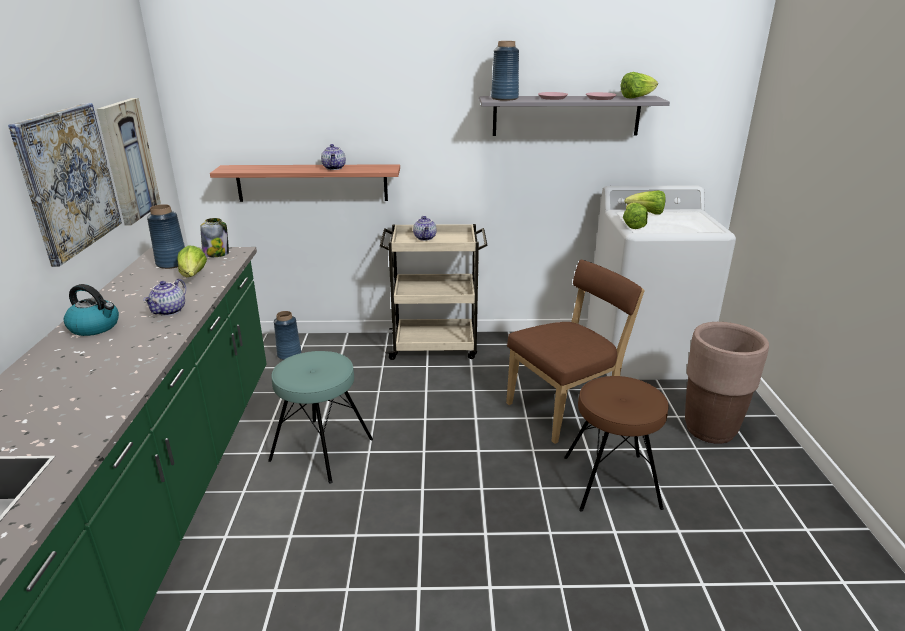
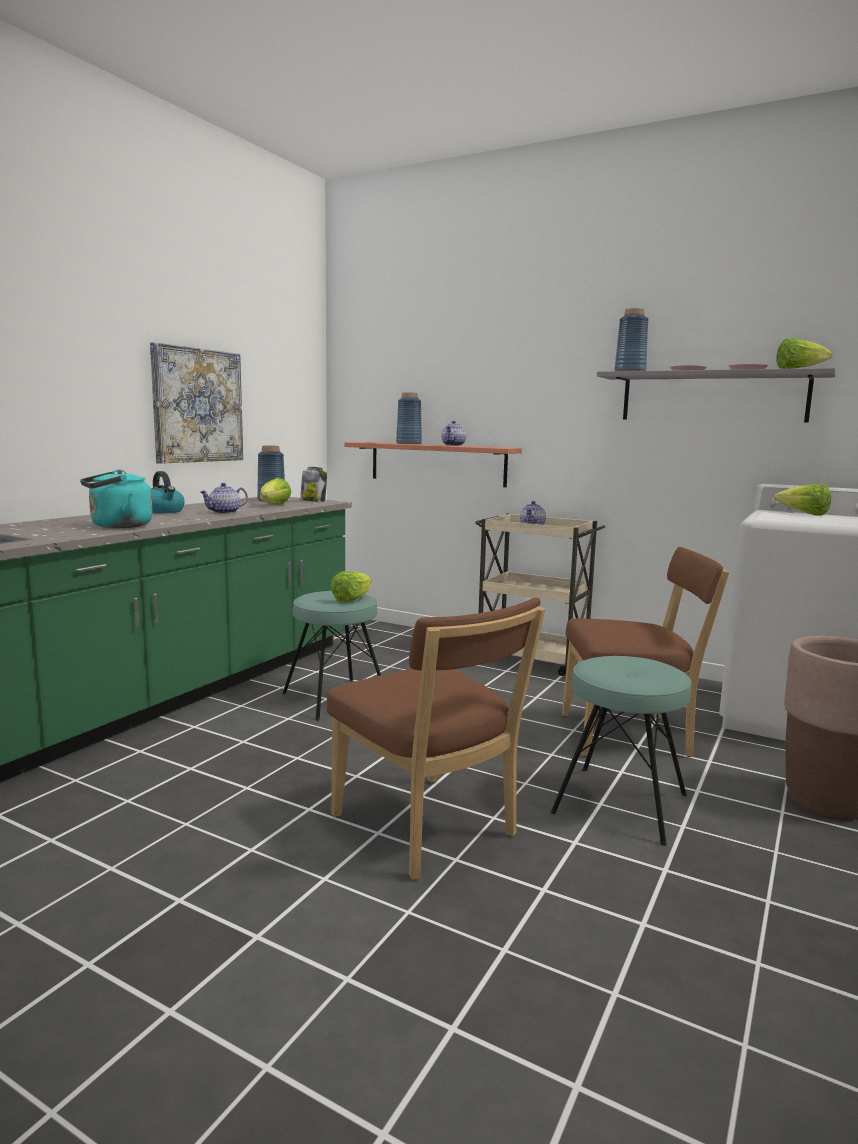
camera: 30 degrees right, 15 degrees down
picture [97,98,161,225] -> none
blue vase [274,311,302,360] -> blue vase moved to [396,392,422,444]
brown stool [564,376,669,511] -> turquoise stool [550,656,691,846]
lettuce [623,202,648,229] -> lettuce moved to [331,571,371,602]
none -> turquoise kettle [80,469,153,528]
none -> brown chair [327,598,546,880]

